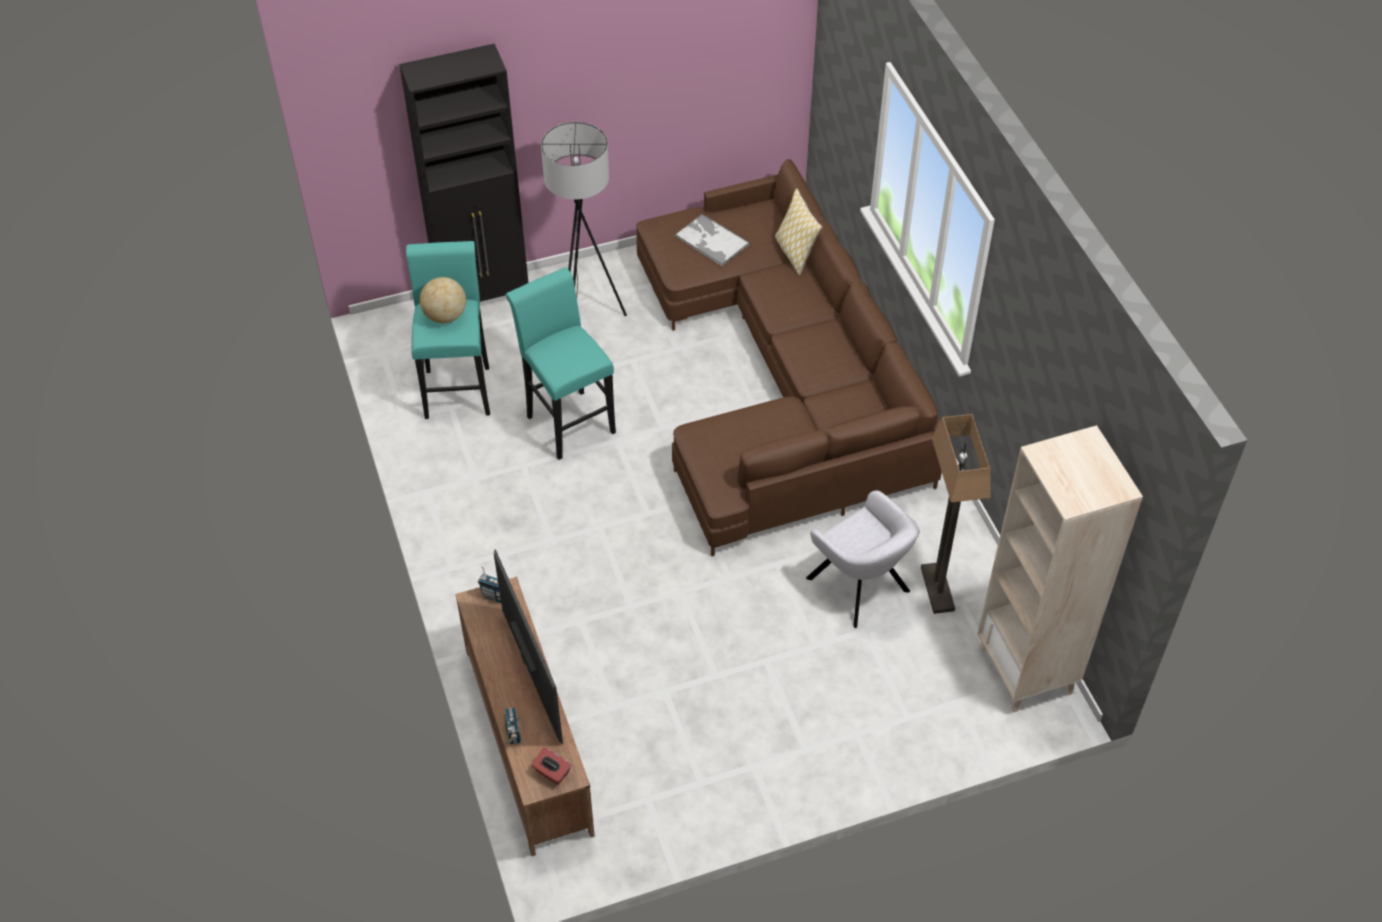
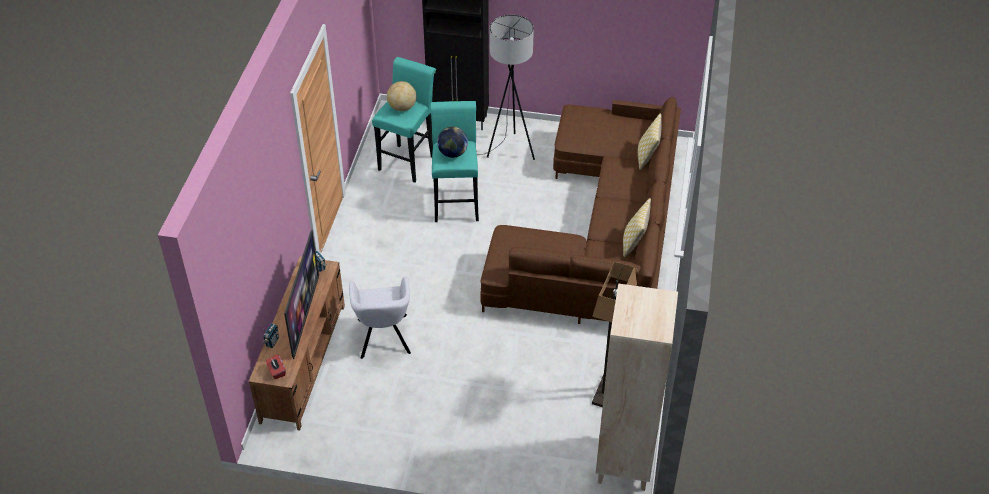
camera: 30 degrees right, 5 degrees down
tray [675,213,749,266] -> none
grey armchair [806,490,920,628] -> grey armchair moved to [349,276,411,359]
none -> globe [437,127,468,158]
none -> pillow [623,198,651,257]

